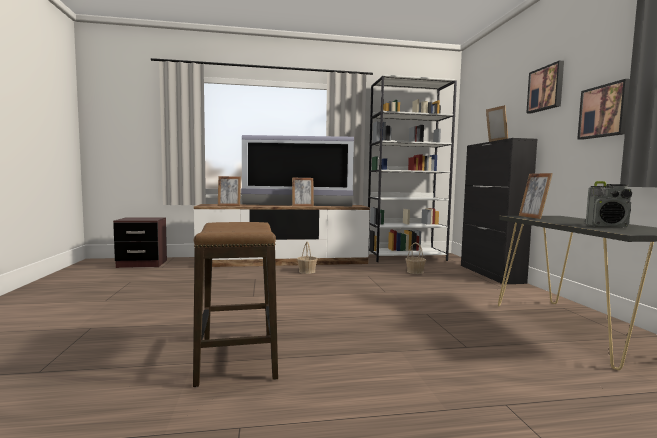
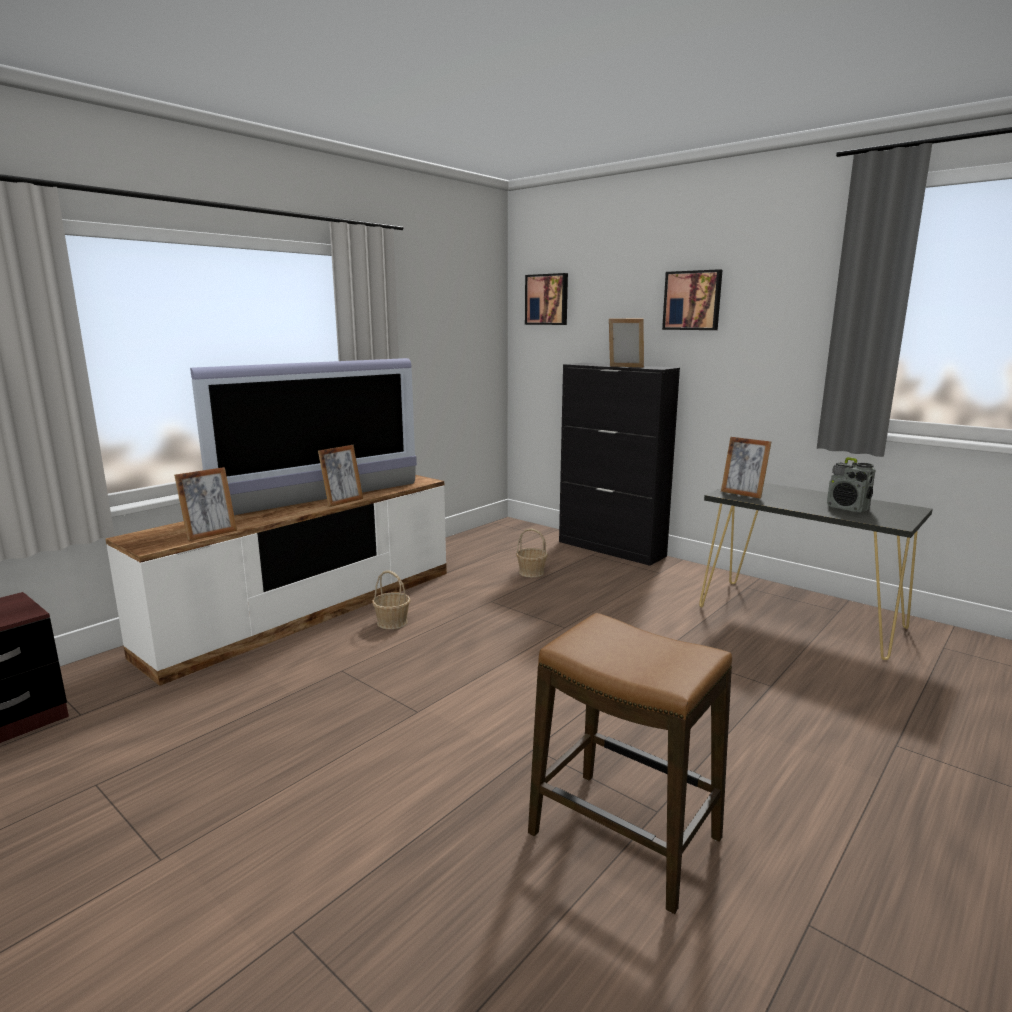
camera: 40 degrees left, 10 degrees up
white bookcase [368,75,457,262] -> none
picture [577,79,630,140] -> picture moved to [525,273,568,325]
radio [586,181,632,228] -> radio turned 75 degrees clockwise [827,457,876,512]

